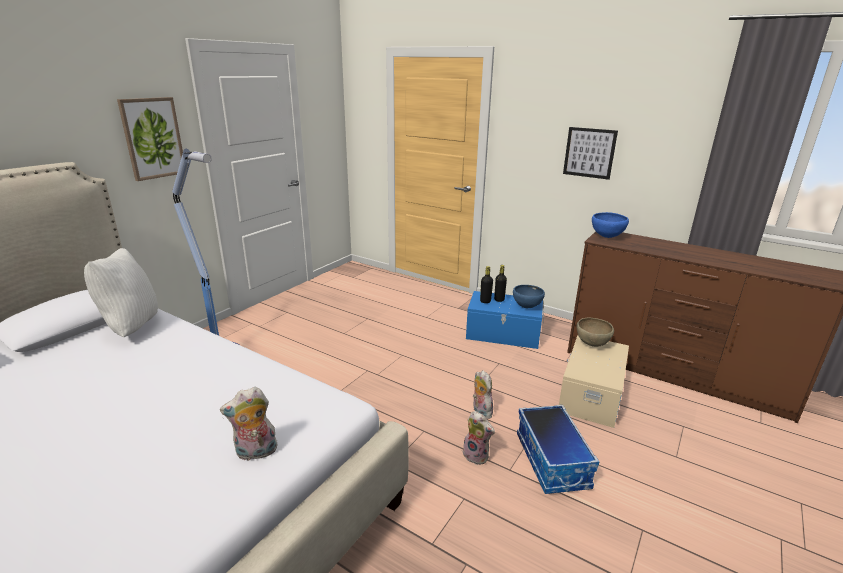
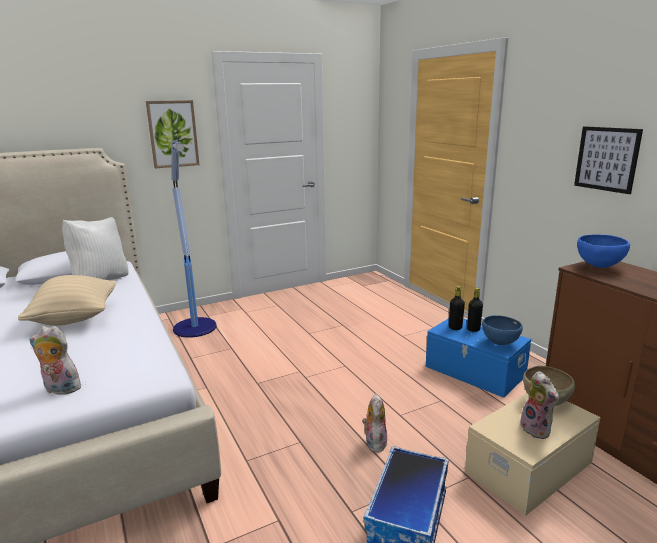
camera: 30 degrees right, 5 degrees down
plush toy [463,411,495,465] -> plush toy moved to [520,371,559,439]
none -> beige pillow [18,275,116,326]

